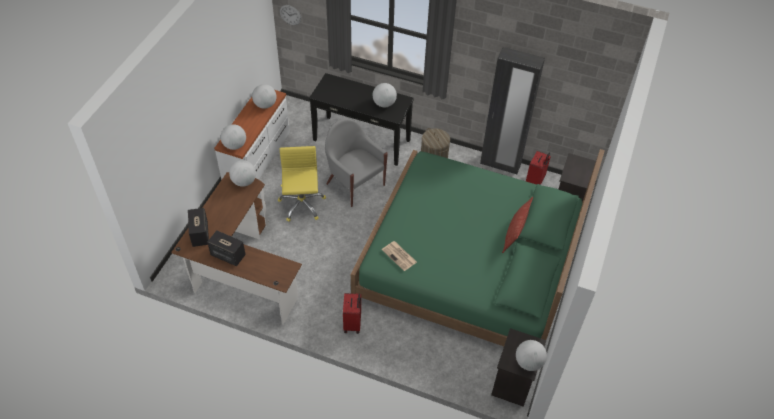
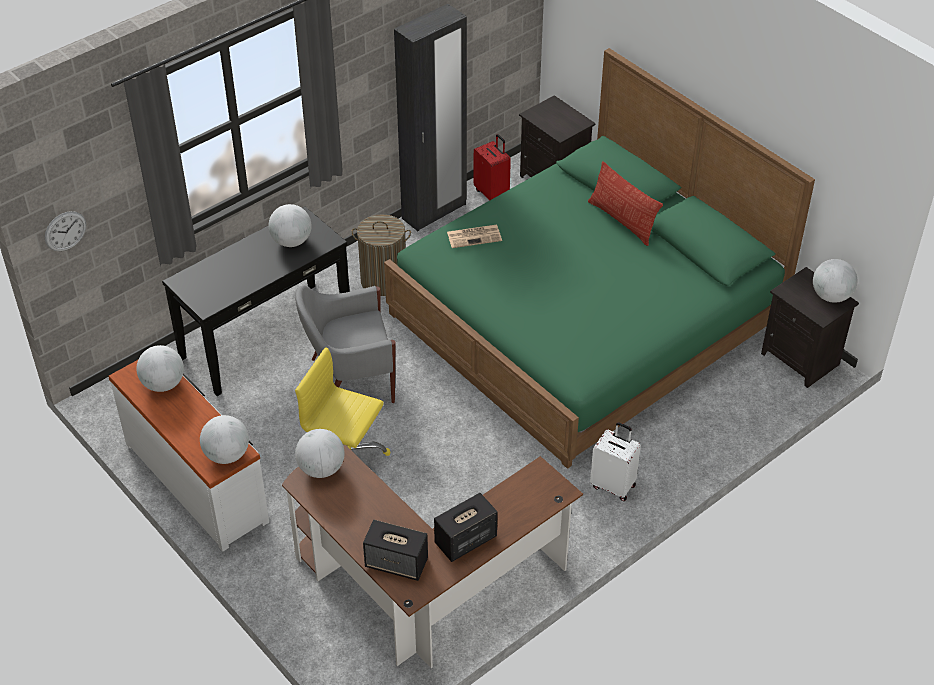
camera: 60 degrees left, 5 degrees down
red suitcase [343,293,361,334] -> white suitcase [590,422,641,501]
newspaper [382,241,417,271] -> newspaper moved to [447,225,502,248]

